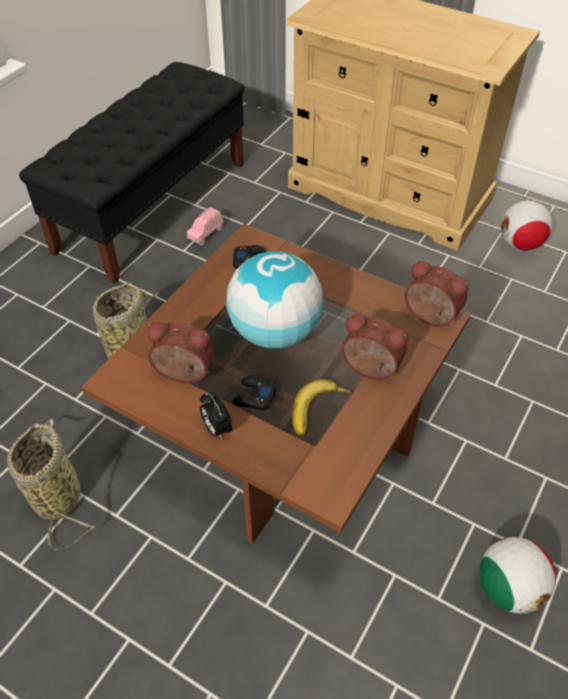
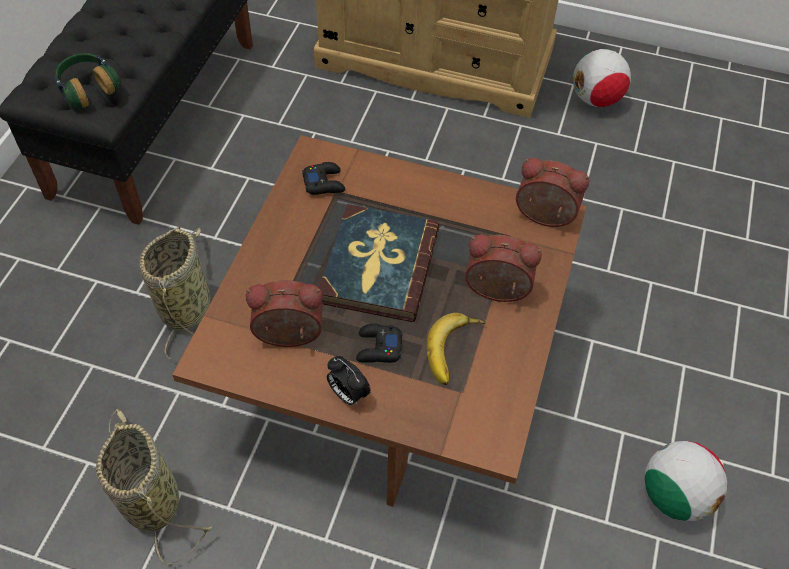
camera: 15 degrees left, 5 degrees up
pink toy car [187,207,224,246] -> none
globe [226,251,323,348] -> book [319,204,440,322]
none -> headphones [55,53,121,109]

